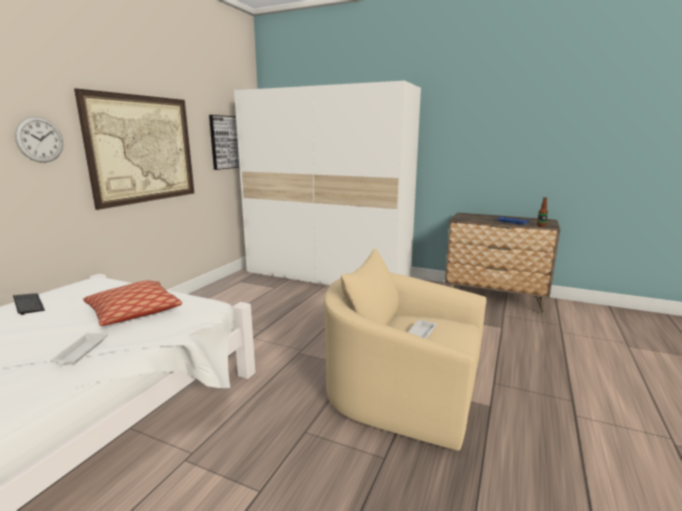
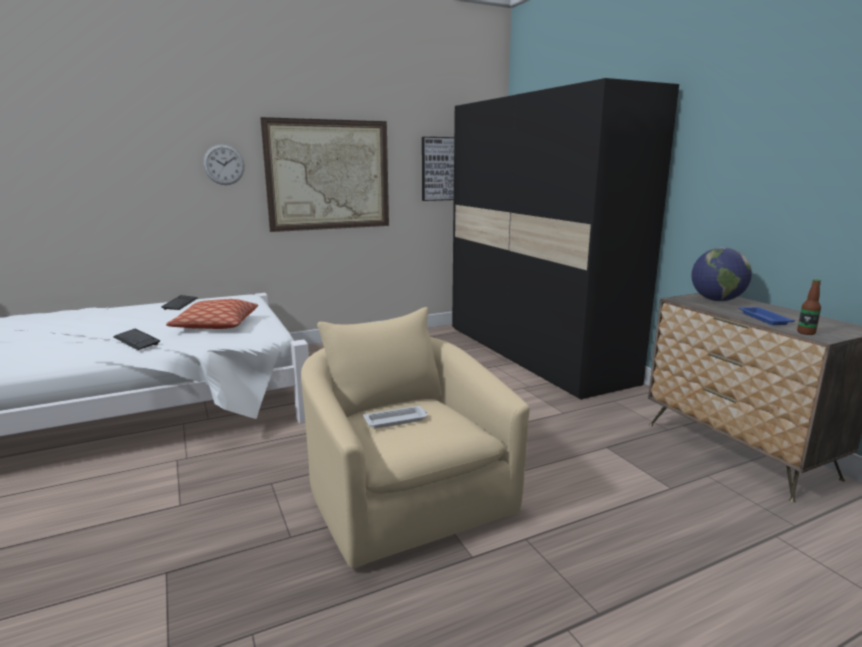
camera: 40 degrees right, 0 degrees up
white tray [50,333,108,365] -> keyboard [113,329,160,350]
white wardrobe [234,81,421,285] -> black wardrobe [452,78,679,400]
none -> globe [691,248,752,301]

